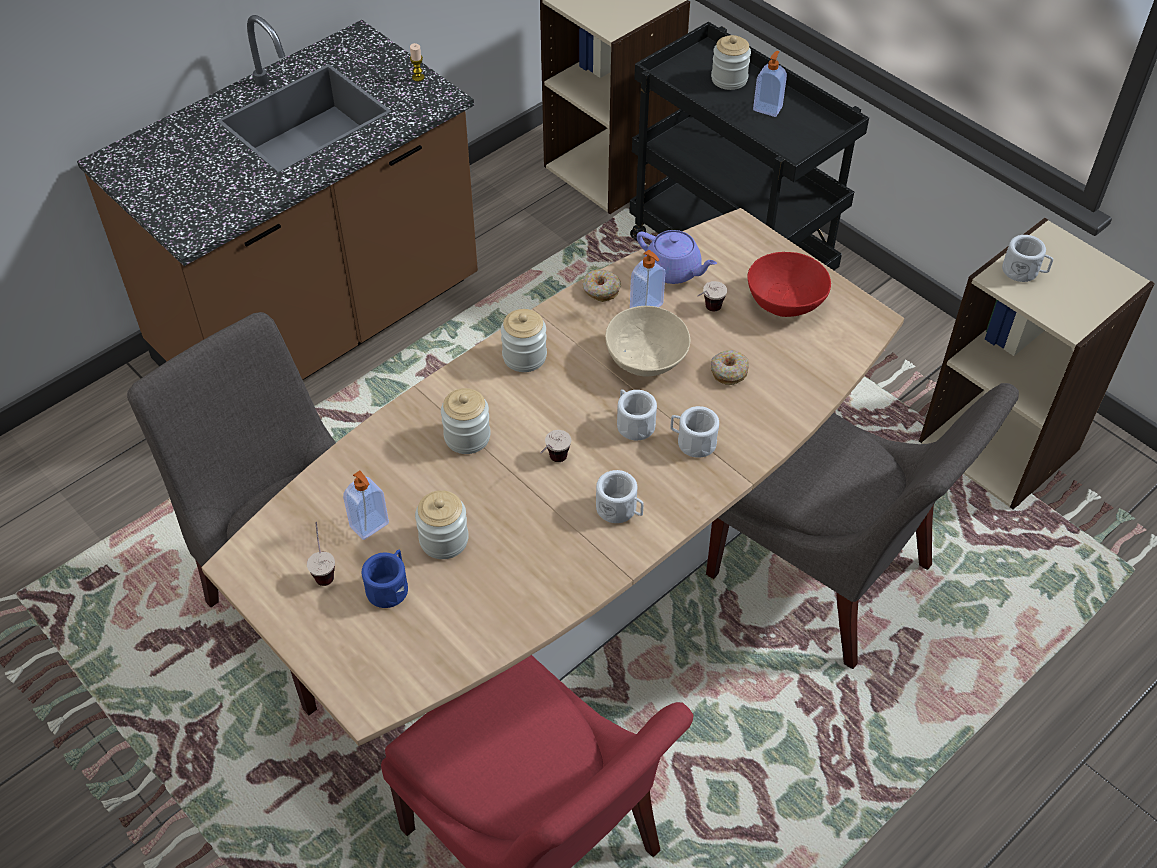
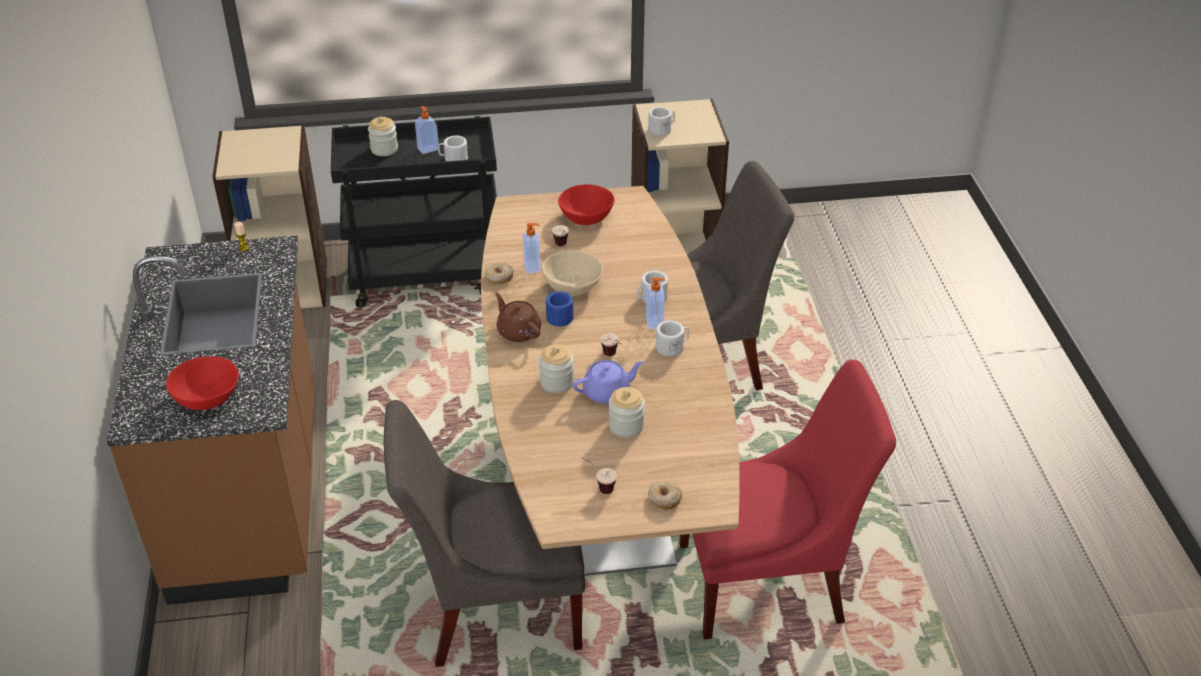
camera: 55 degrees left, 10 degrees down
soap dispenser [343,471,389,540] -> soap dispenser moved to [646,278,666,329]
blue mug [362,550,408,608] -> blue mug moved to [546,291,573,327]
jar [501,309,547,372] -> brown teapot [495,292,541,342]
white mug [617,389,657,440] -> white mug moved to [438,136,468,161]
purple teapot [637,230,717,284] -> purple teapot moved to [573,360,644,404]
donut [711,350,749,385] -> donut moved to [648,481,682,510]
none -> red bowl [166,356,239,410]

